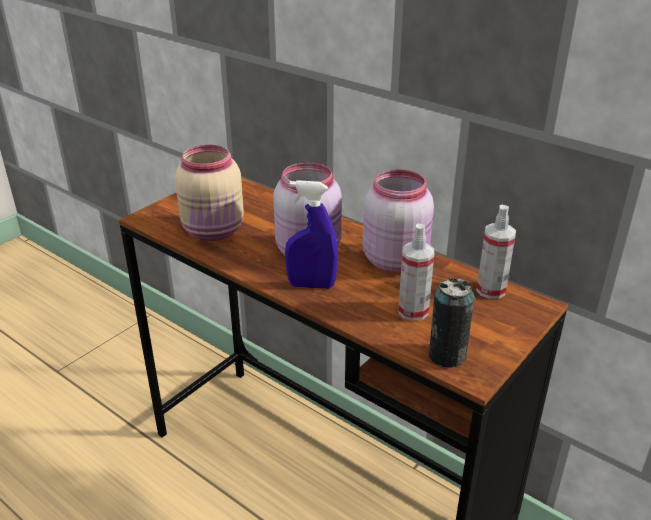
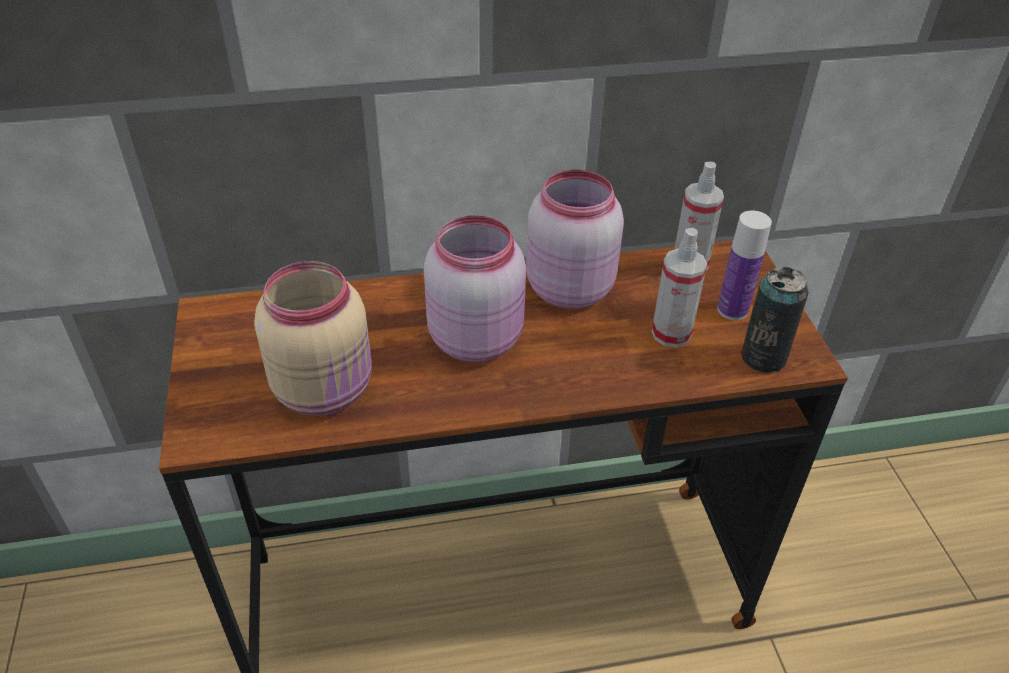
camera: 50 degrees left, 10 degrees up
blue spray bottle [285,180,338,289] -> none
none -> bottle [717,211,772,320]

